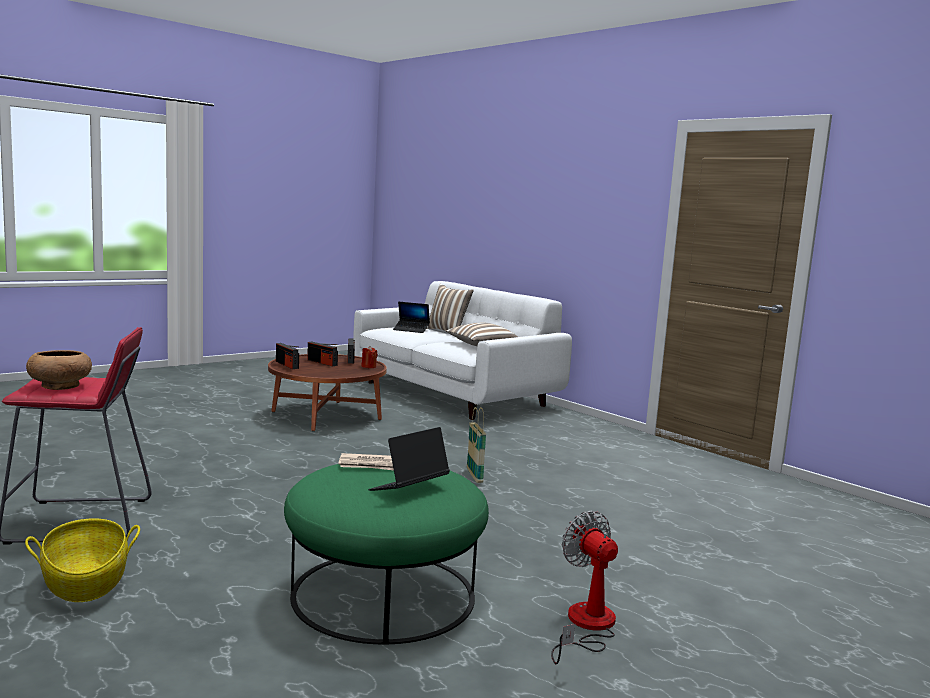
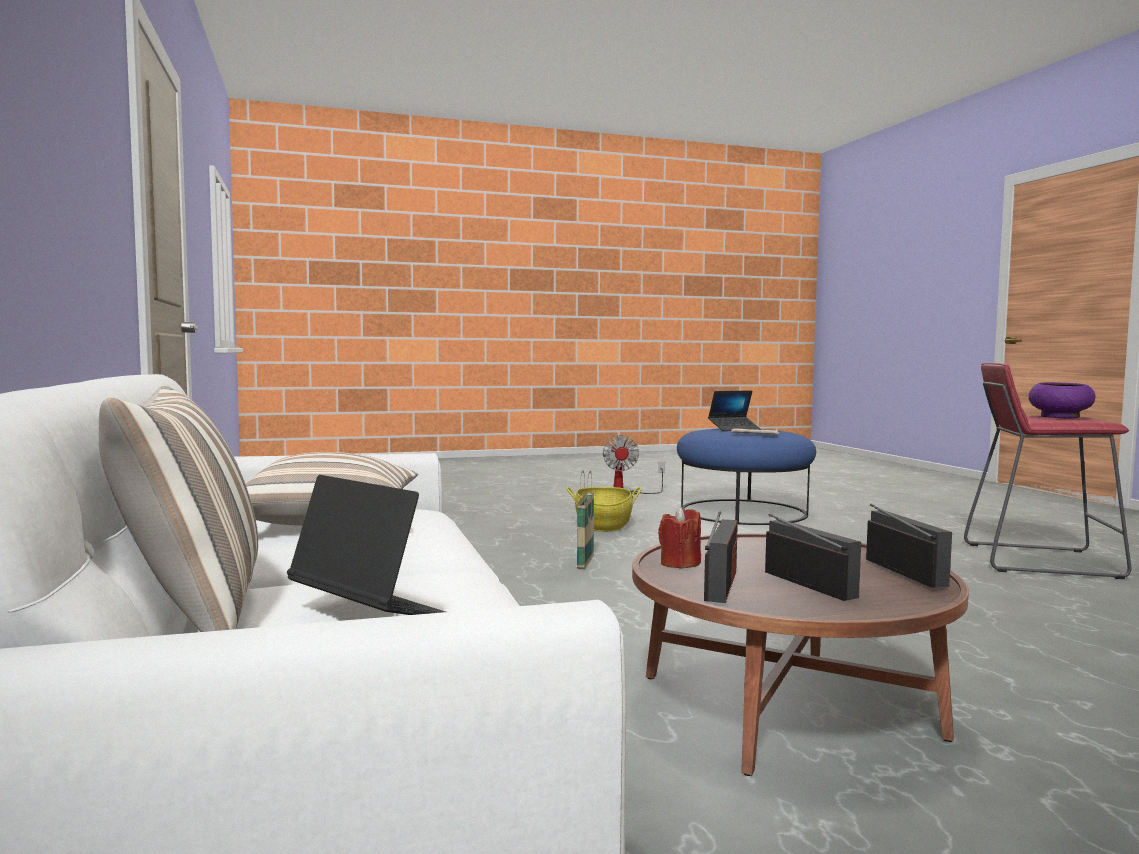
camera: 155 degrees left, 5 degrees down
basket [25,518,140,602] -> basket moved to [566,487,642,532]
brown bowl [26,350,92,390] -> purple bowl [1028,382,1096,418]
green ottoman [284,464,489,644] -> blue ottoman [677,428,816,525]

